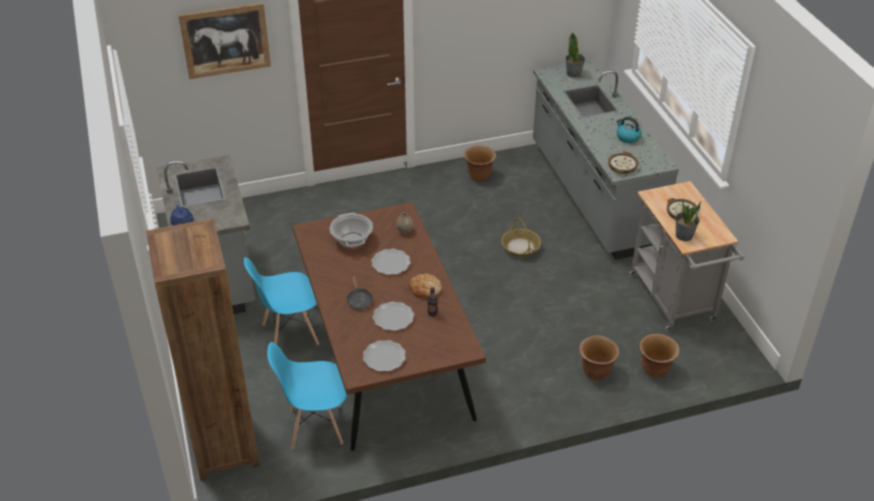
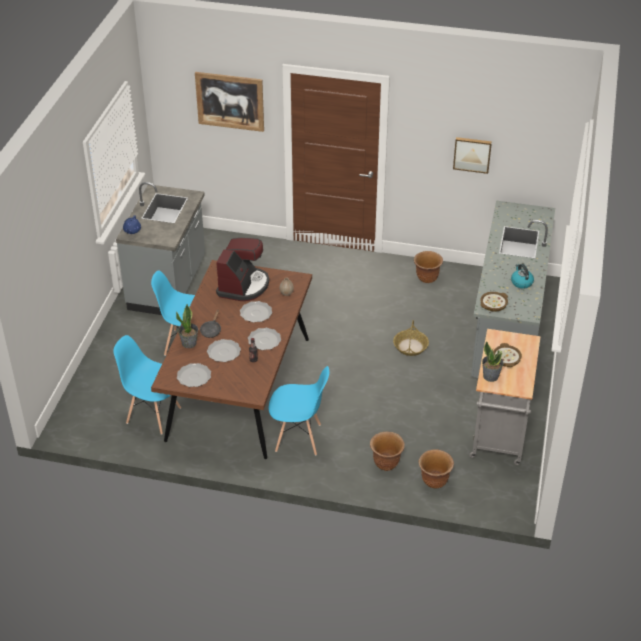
camera: 30 degrees right, 0 degrees up
brown bookcase [146,218,260,481] -> none
cooking pot [329,213,373,248] -> coffee machine [216,238,269,301]
bread [409,274,442,298] -> plate [248,328,281,350]
potted plant [565,32,585,78] -> potted plant moved to [176,304,198,348]
none -> blue chair [269,366,329,455]
none -> picture [453,137,492,174]

